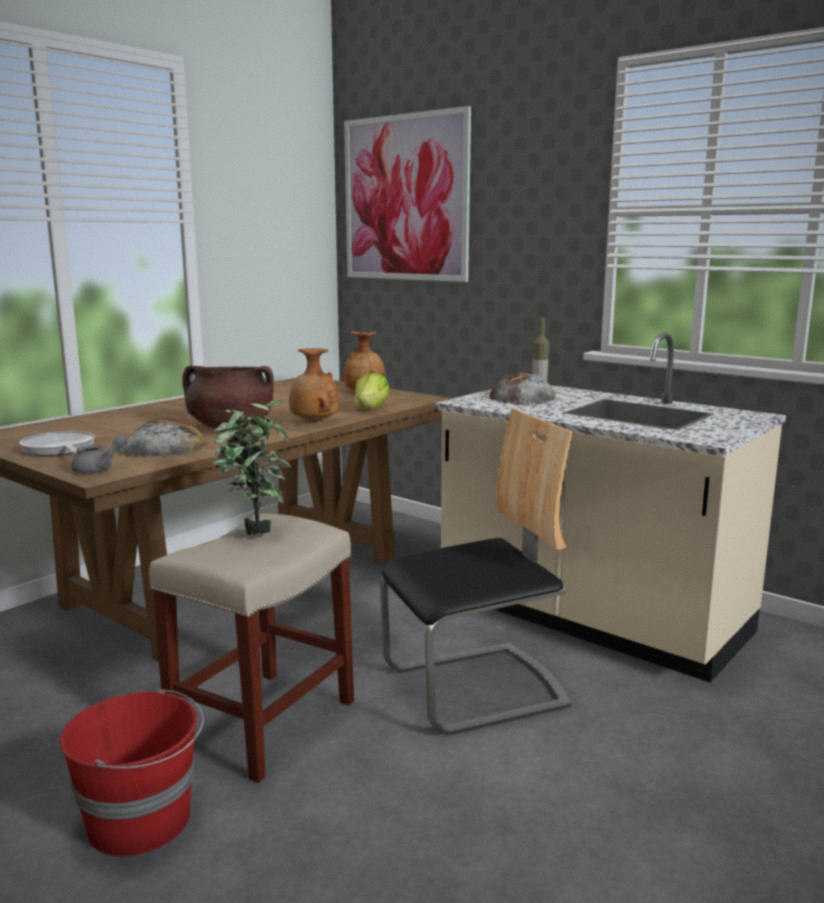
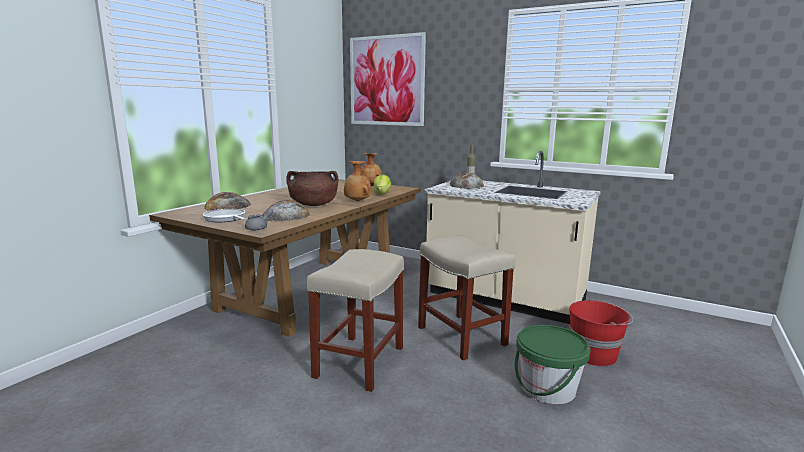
camera: 10 degrees left, 0 degrees up
red bucket [59,688,204,857] -> red bucket moved to [569,299,633,366]
potted plant [213,399,291,535] -> none
chair [380,408,573,735] -> beige stool [418,236,516,360]
none -> bread [204,192,251,211]
none -> green bucket [515,325,591,404]

